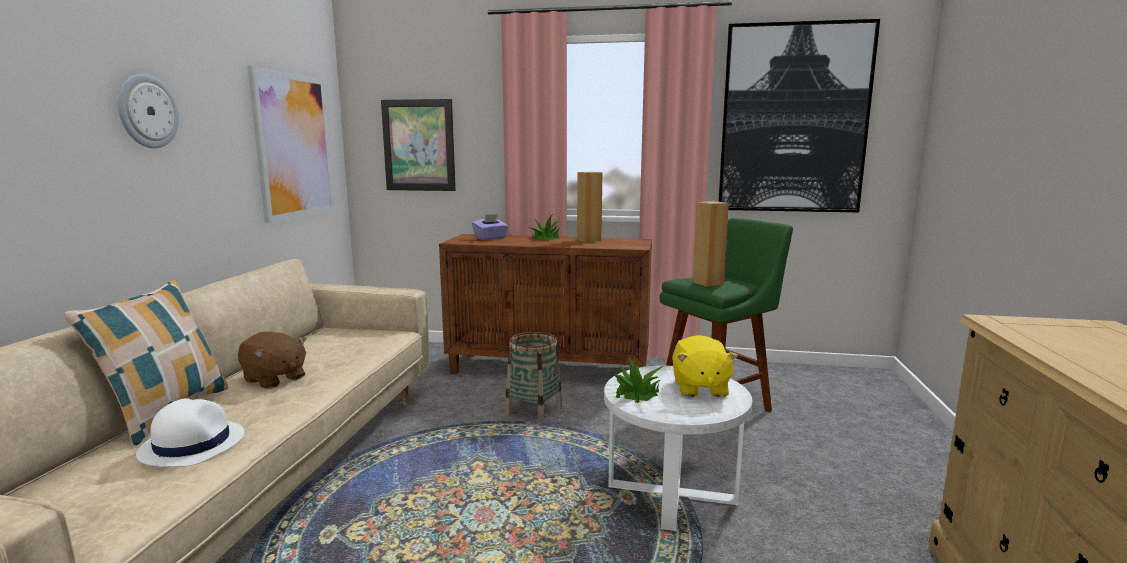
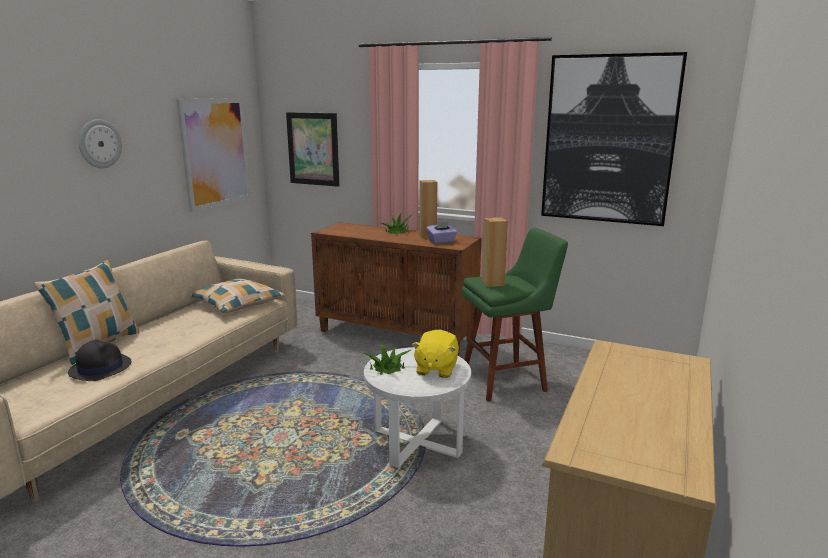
camera: 15 degrees right, 5 degrees up
white hat [136,398,244,467] -> black hat [68,340,131,381]
brown plush toy [238,331,307,389] -> none
purple tissue box [472,214,508,240] -> purple tissue box moved to [426,221,457,244]
basket [505,332,562,423] -> none
none -> pillow [190,278,285,313]

